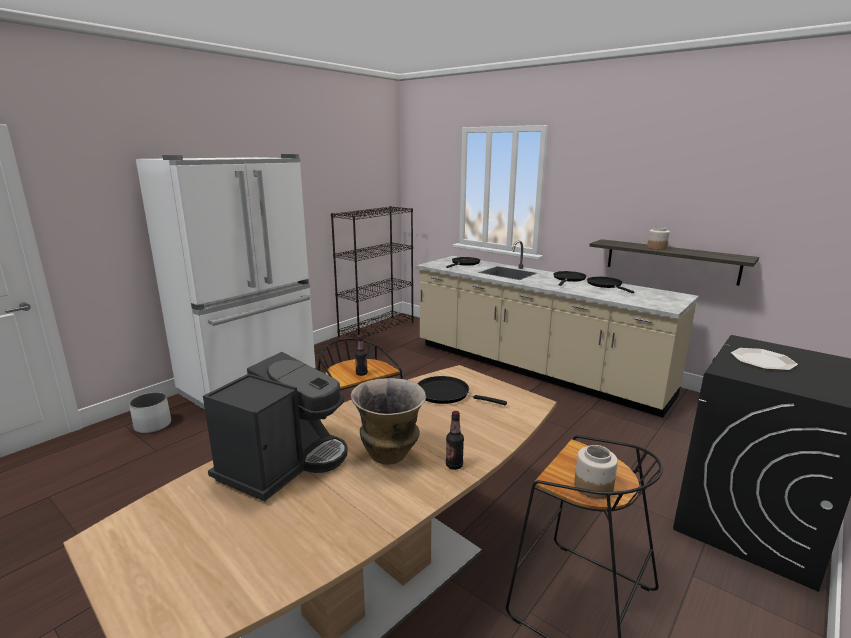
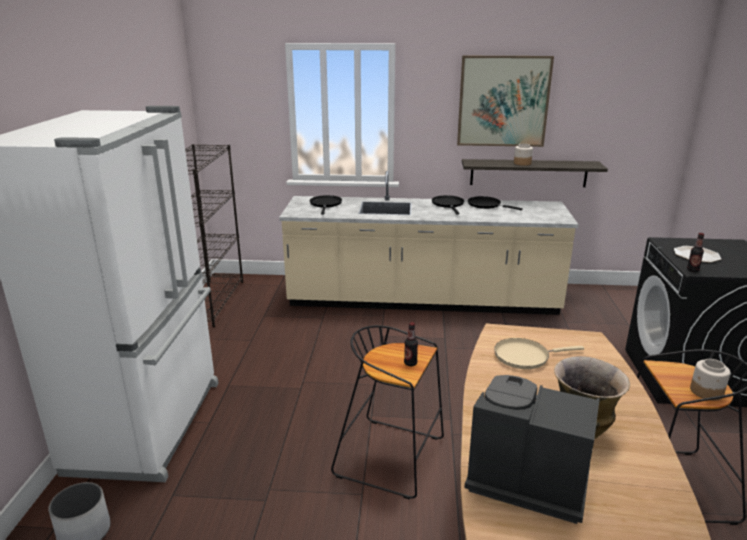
camera: 35 degrees left, 5 degrees up
coffee machine [203,352,348,502] -> coffee machine turned 60 degrees counterclockwise [464,375,600,524]
black frying pan [417,376,507,405] -> beige frying pan [494,338,584,369]
bottle [446,411,464,470] -> bottle moved to [687,233,704,272]
none -> picture [457,56,554,147]

